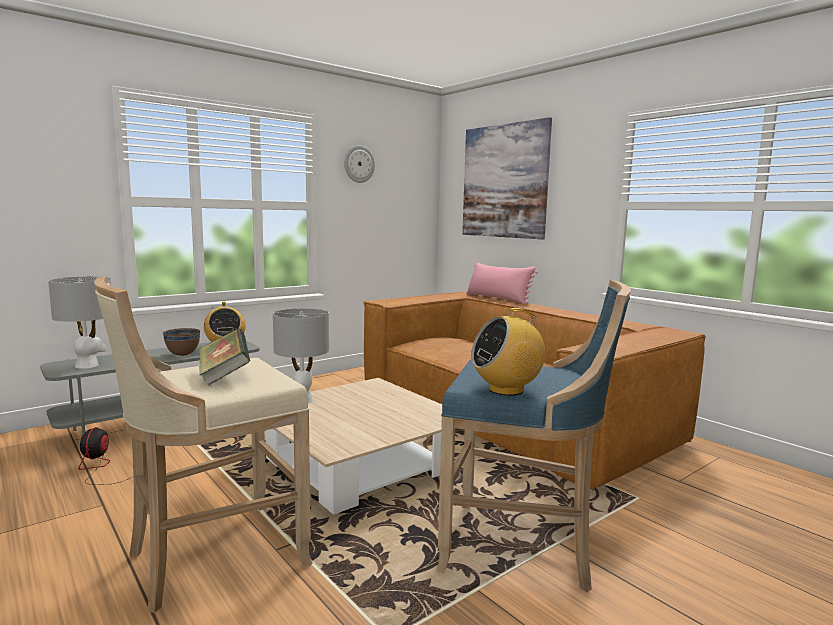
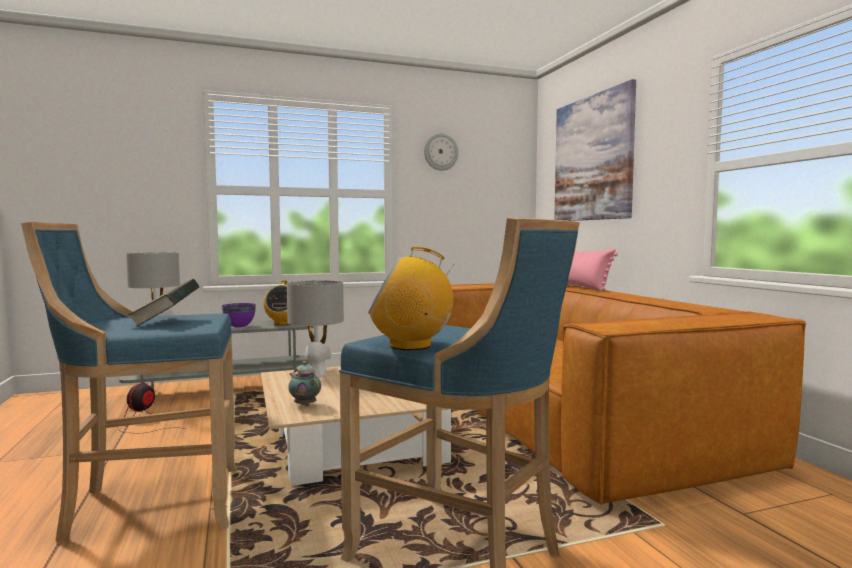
camera: 20 degrees right, 5 degrees down
beige stool [94,276,313,613] -> blue stool [21,222,237,544]
brown bowl [163,328,200,356] -> purple bowl [222,303,256,328]
none -> teapot [288,361,321,407]

